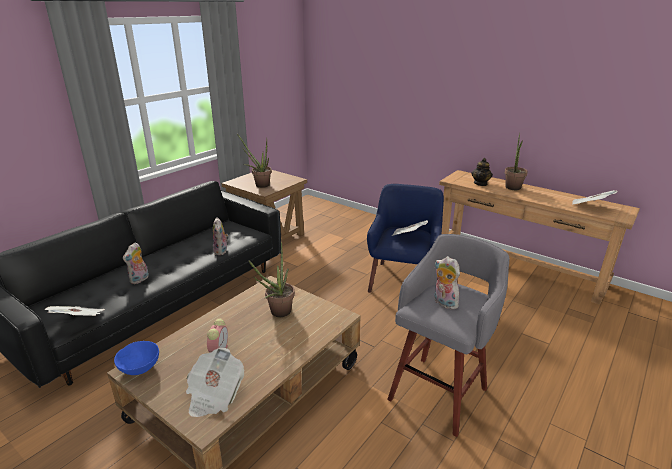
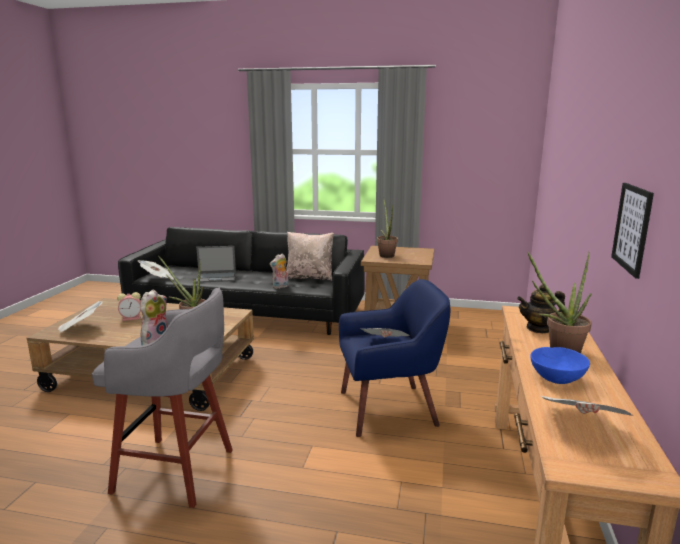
camera: 65 degrees right, 10 degrees down
blue bowl [114,341,159,375] -> blue bowl moved to [530,347,590,384]
plush toy [123,242,149,284] -> laptop [195,246,236,283]
none -> beige pillow [286,232,334,281]
none -> picture [611,183,654,279]

